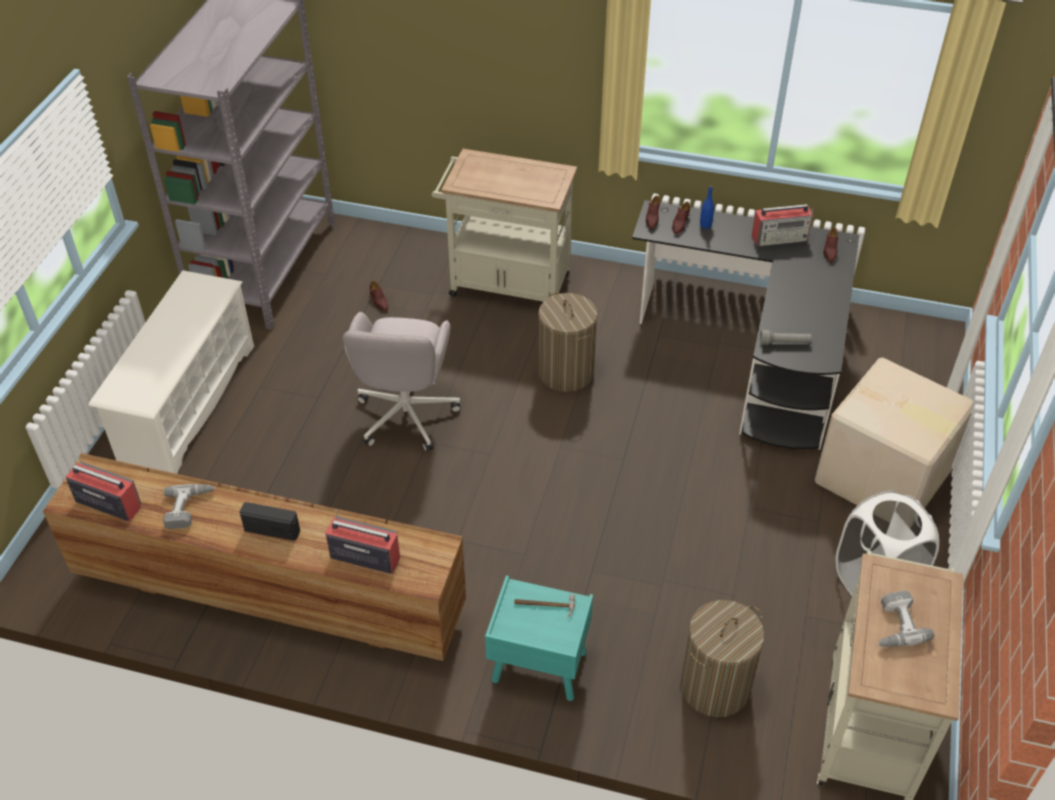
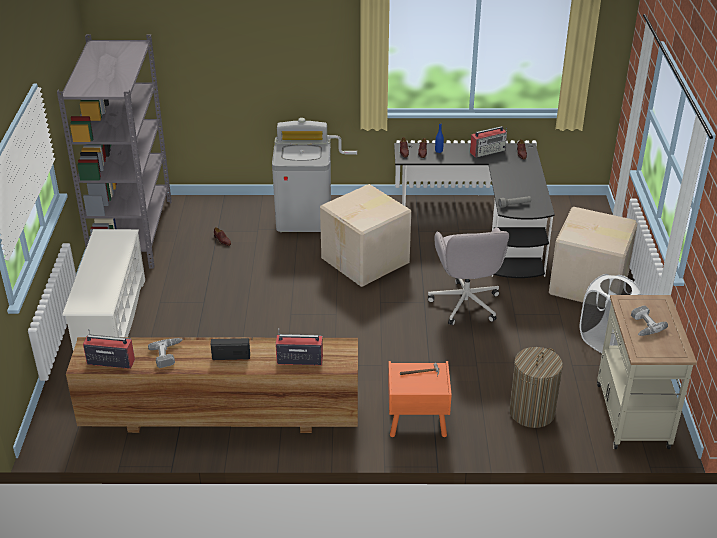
camera: 15 degrees left, 10 degrees down
grey office chair [343,312,461,452] -> grey office chair moved to [428,228,509,325]
beige cart [432,149,577,302] -> grey washing machine [272,118,357,232]
turquoise nightstand [485,575,593,701] -> orange nightstand [388,361,452,437]
laundry basket [538,292,598,392] -> cardboard box [320,184,411,287]

